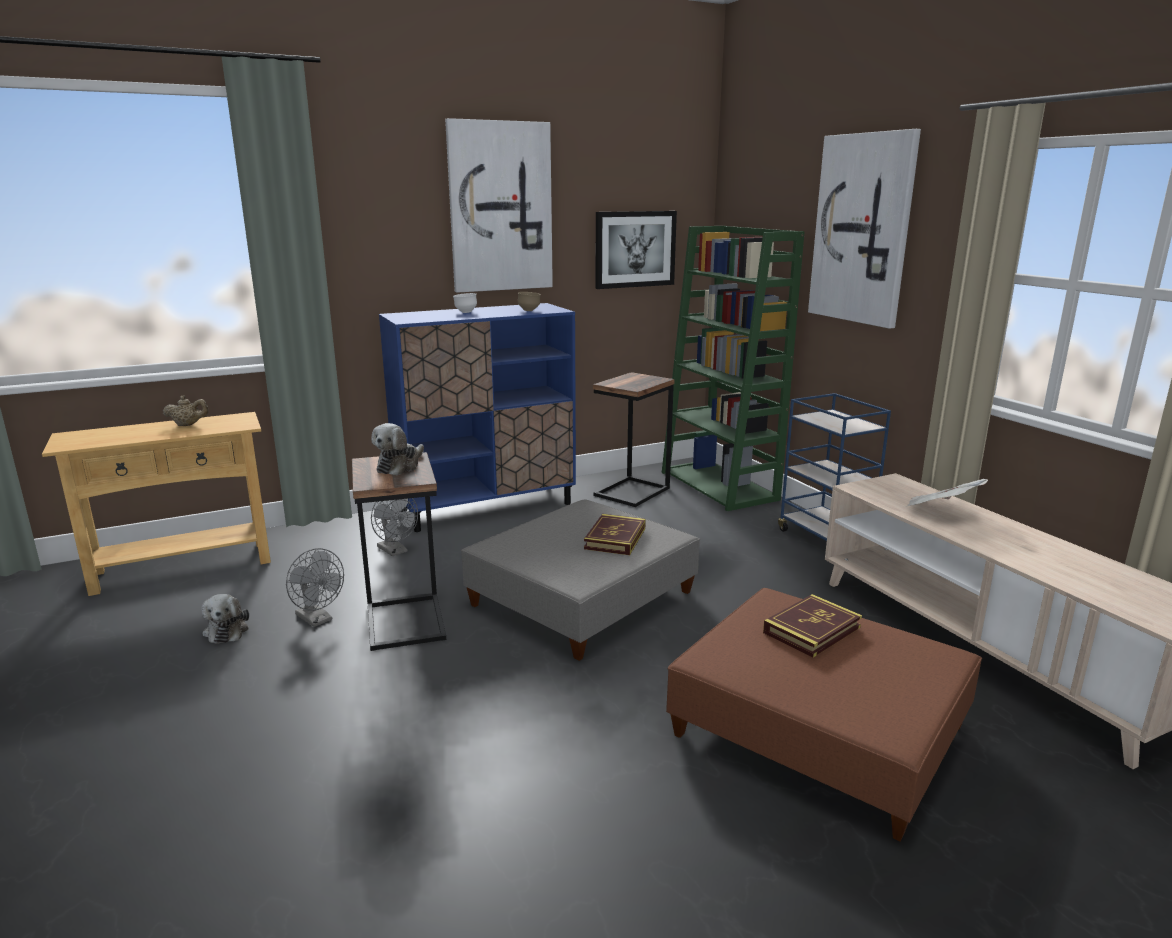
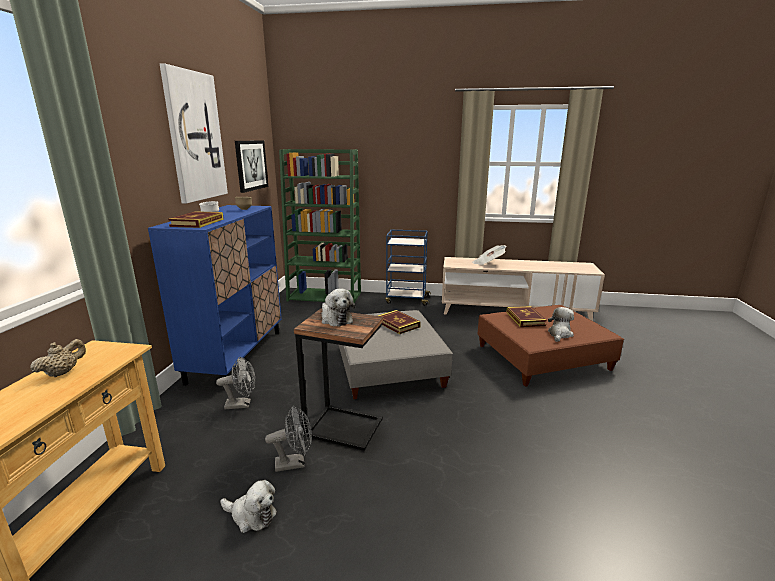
camera: 55 degrees left, 0 degrees up
side table [593,372,675,507] -> none
picture [808,129,921,329] -> none
none -> book [168,211,224,228]
none -> plush toy [548,307,574,342]

